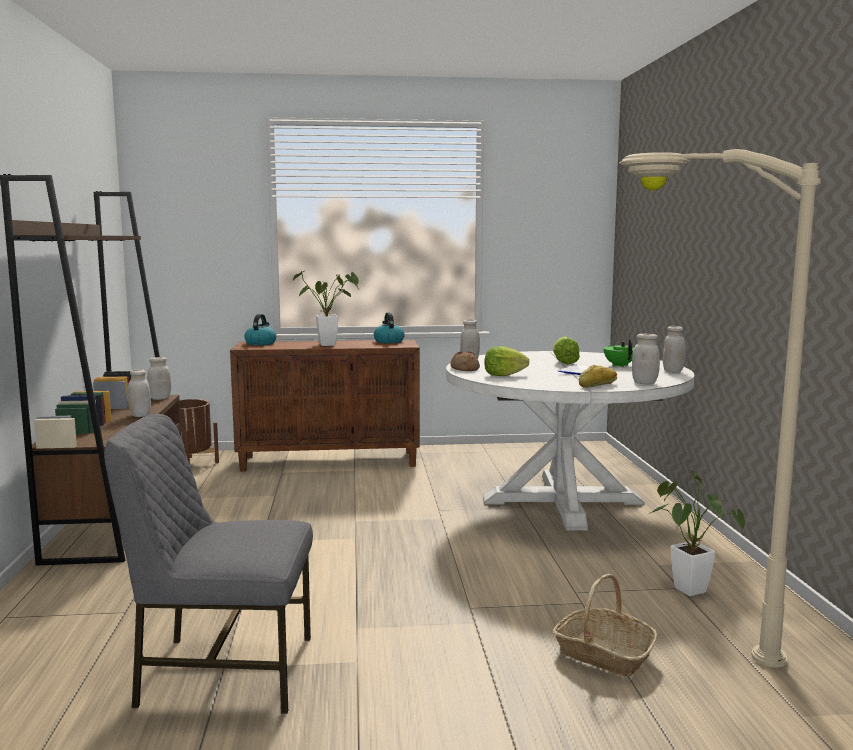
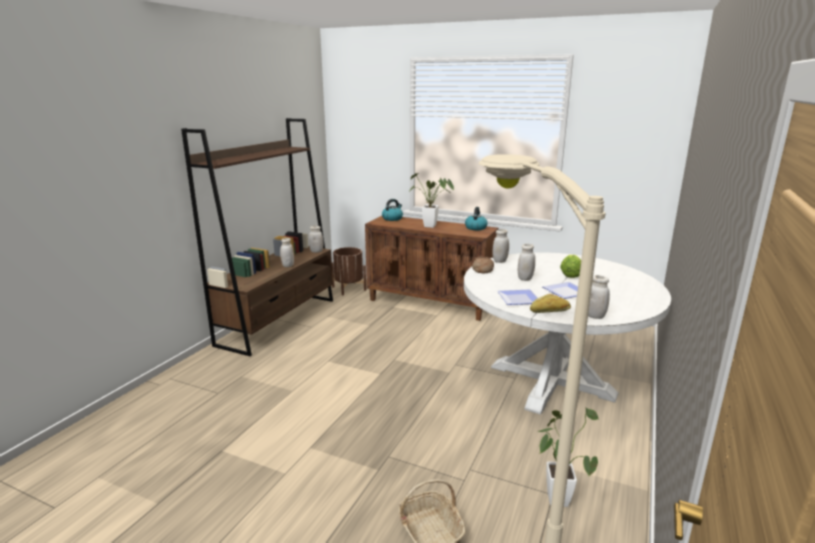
camera: 30 degrees right, 10 degrees up
grey chair [104,414,313,714] -> none
lettuce [484,346,529,376] -> none
green teapot [604,339,634,367] -> none
white jar [663,326,686,373] -> white jar moved to [518,244,535,281]
none -> plate [498,289,537,305]

